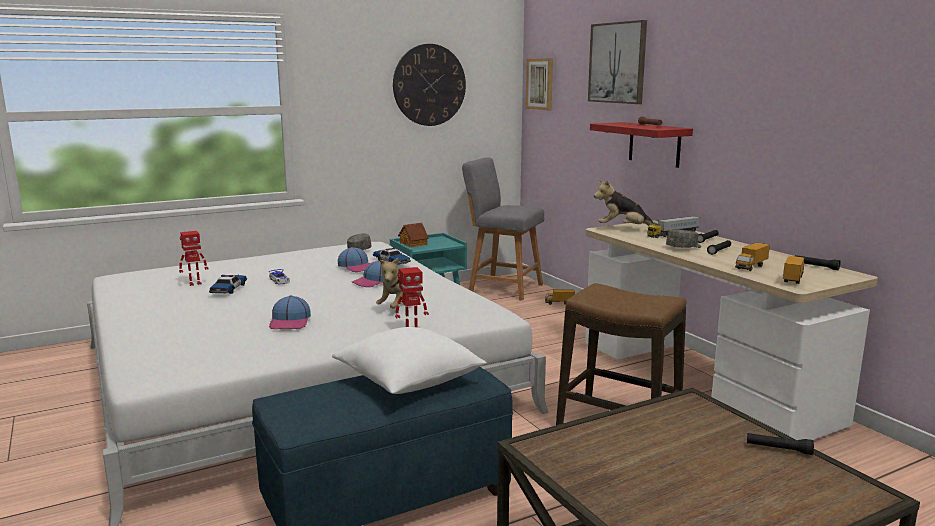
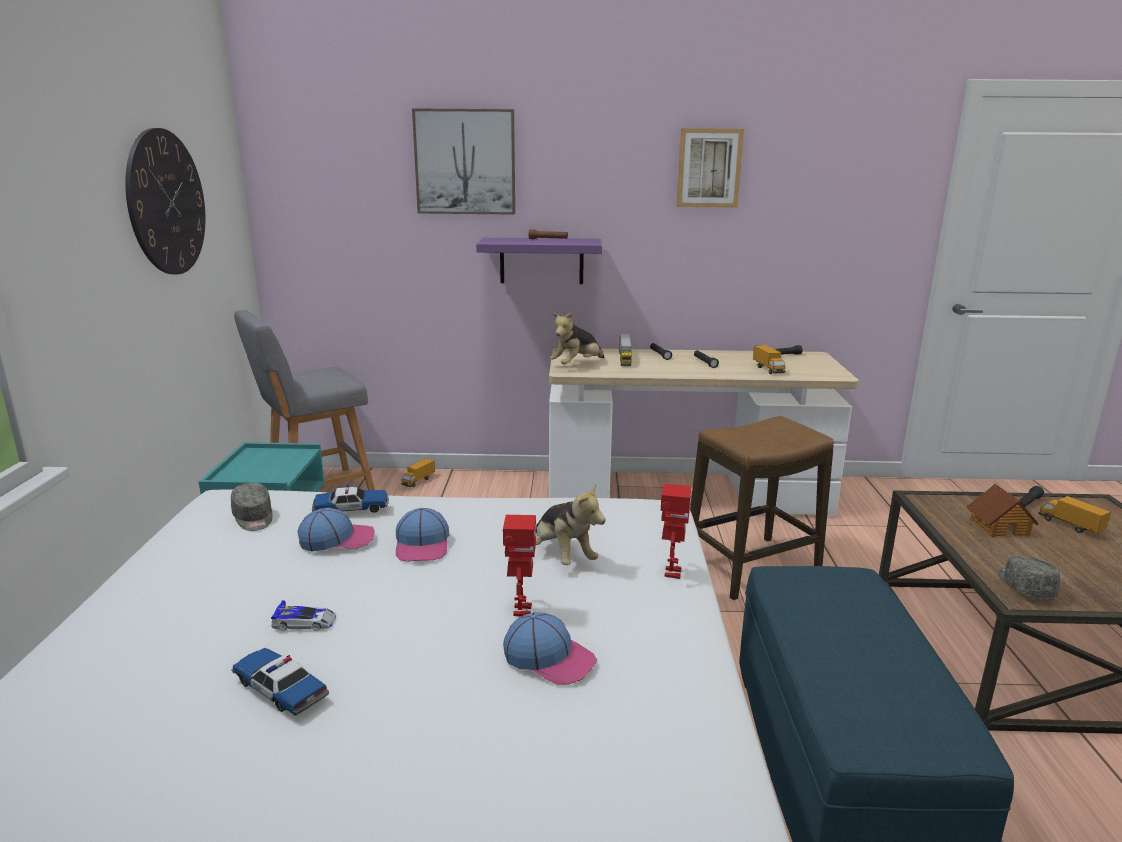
camera: 60 degrees left, 5 degrees up
toy robot [179,231,208,286] -> toy robot moved to [503,515,537,617]
white pillow [332,327,487,394] -> none
toy house [398,223,429,247] -> toy house moved to [966,484,1039,537]
picture [526,58,553,111] -> picture moved to [676,128,744,208]
red shelf [590,122,693,168] -> purple shelf [476,238,602,284]
grey cap [666,229,702,248] -> grey cap moved to [998,555,1060,599]
toy truck [783,256,804,284] -> toy truck moved to [1038,496,1111,533]

